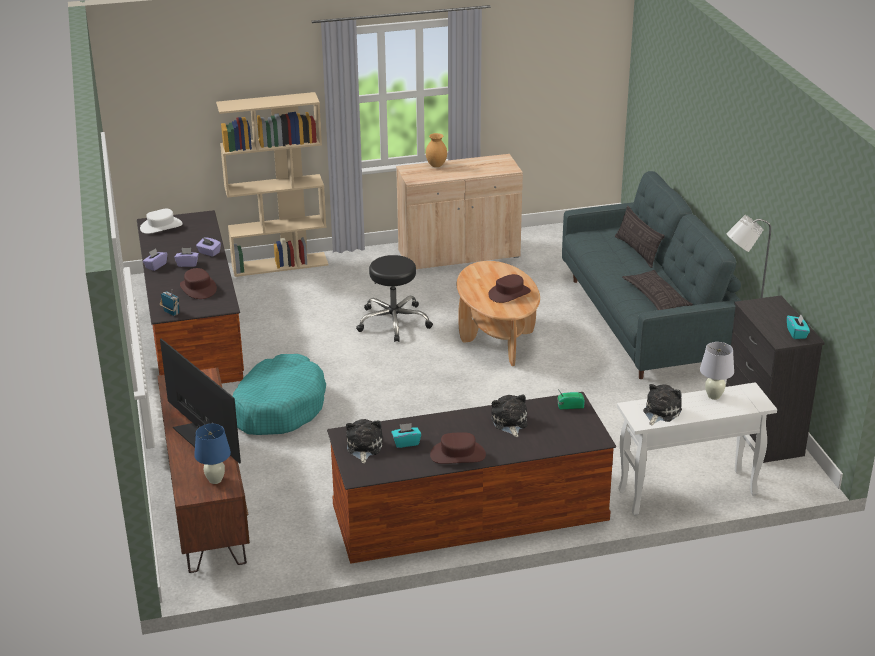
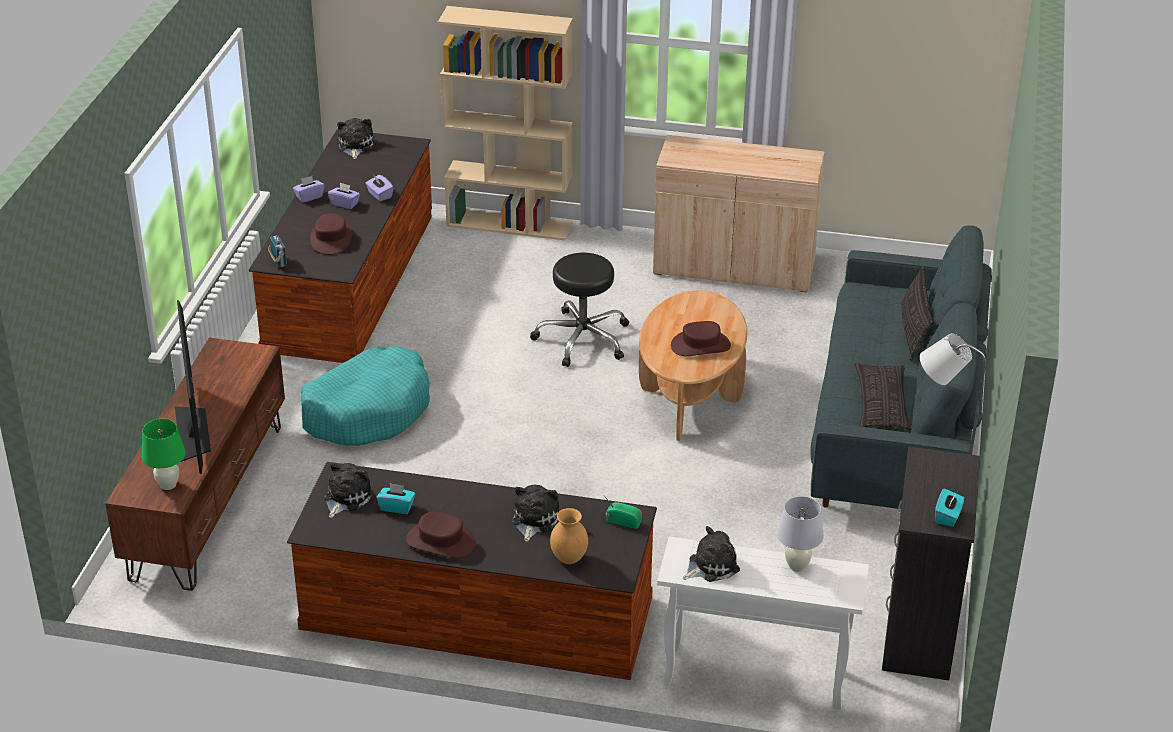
camera: 25 degrees right, 5 degrees up
white hat [140,209,183,234] -> plush toy [337,118,373,159]
blue table lamp [194,424,231,484] -> green table lamp [142,419,186,490]
brown vase [426,133,447,167] -> brown vase moved to [550,508,588,564]

